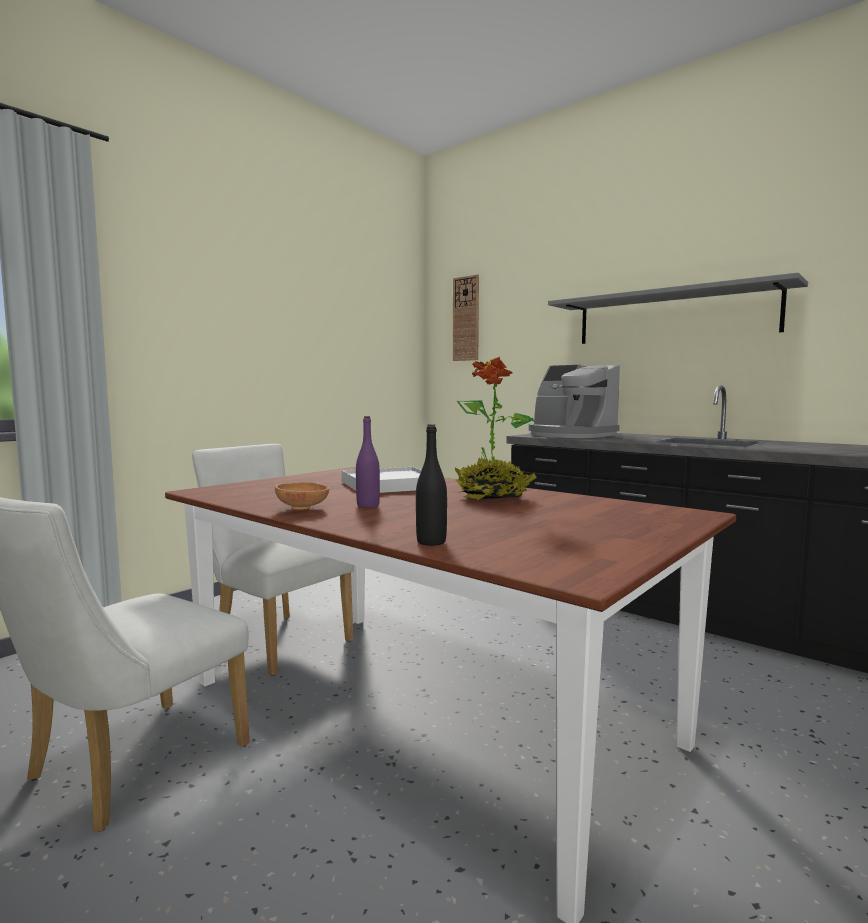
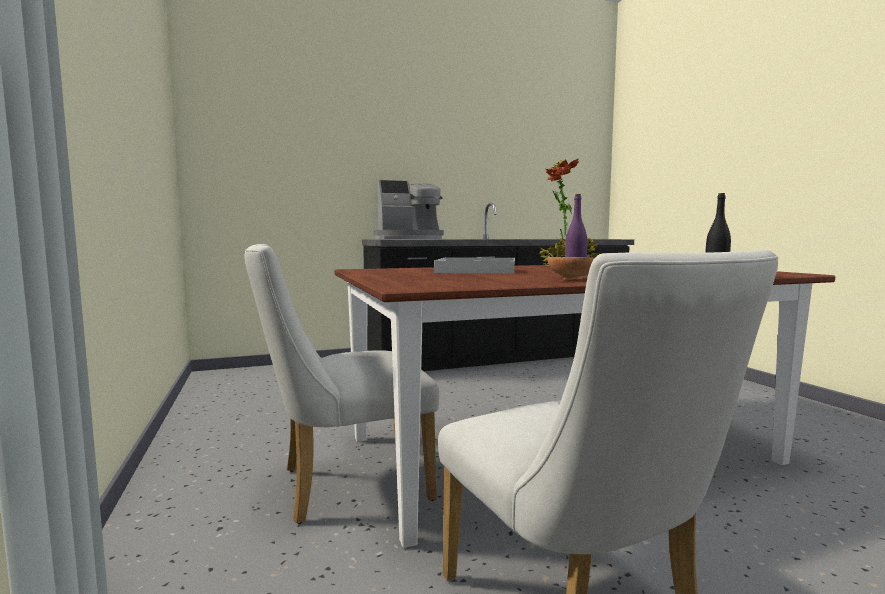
camera: 60 degrees left, 0 degrees up
wall clock [453,274,479,361] -> none
grey shelf [548,273,808,344] -> none

